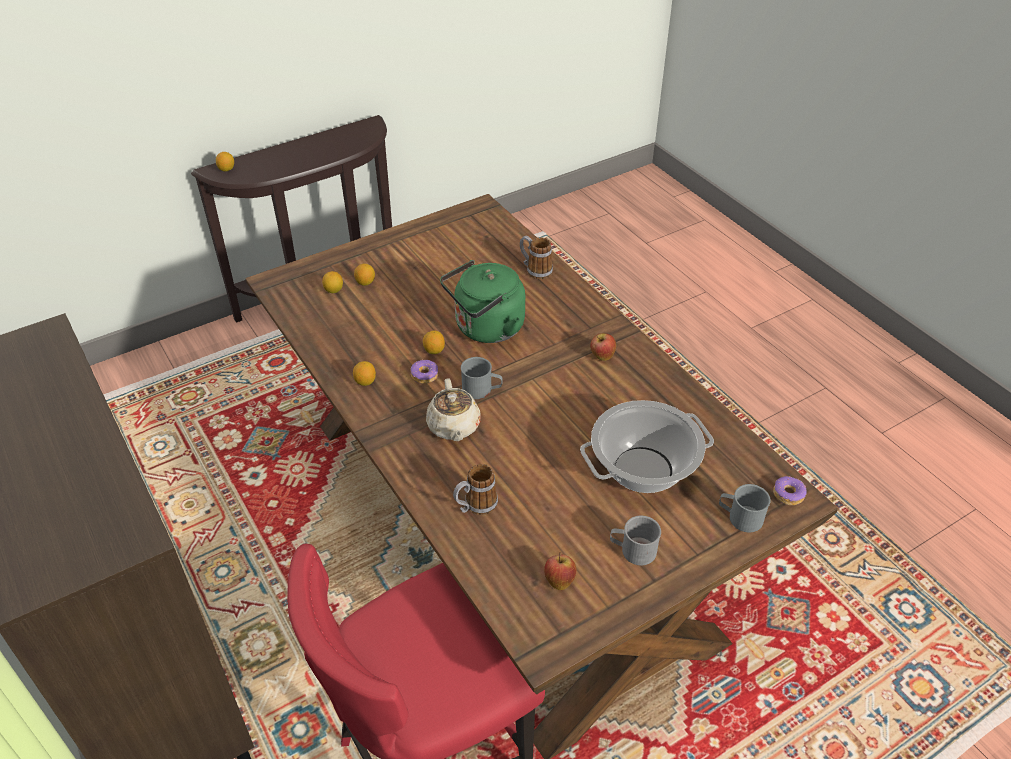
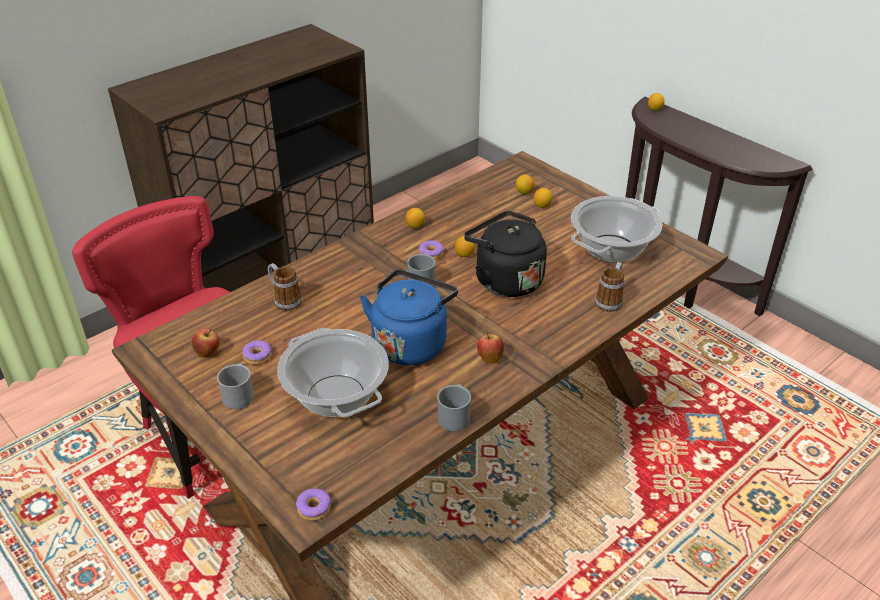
camera: 80 degrees right, 5 degrees down
beige teapot [426,378,481,441] -> none
green kettle [440,260,525,343] -> black kettle [464,211,547,297]
grey mug [719,484,771,532] -> grey mug moved to [437,384,471,431]
none -> donut [242,340,272,365]
none -> blue kettle [360,270,458,365]
none -> cooking pot [571,196,662,263]

